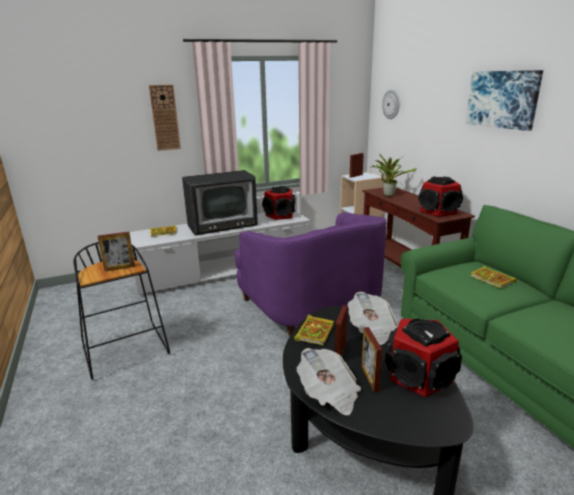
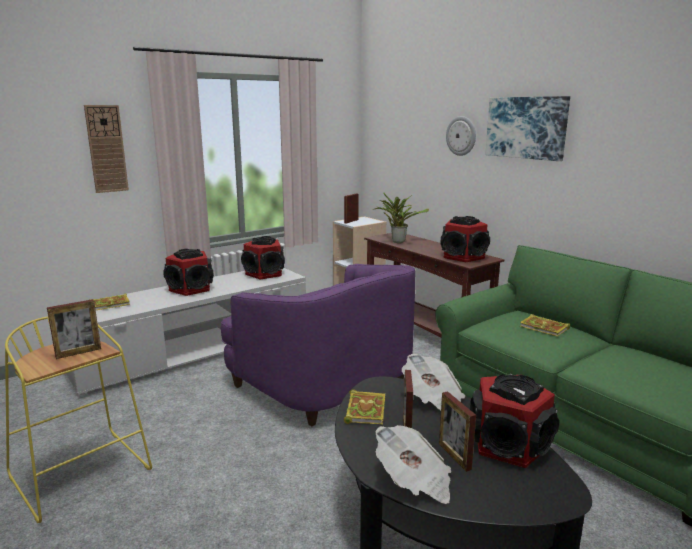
camera: 15 degrees left, 5 degrees down
black stool [73,242,170,379] -> yellow stool [5,317,152,523]
television [182,170,258,235] -> speaker [163,249,214,296]
wall clock [382,90,399,119] -> wall clock moved to [446,116,476,156]

